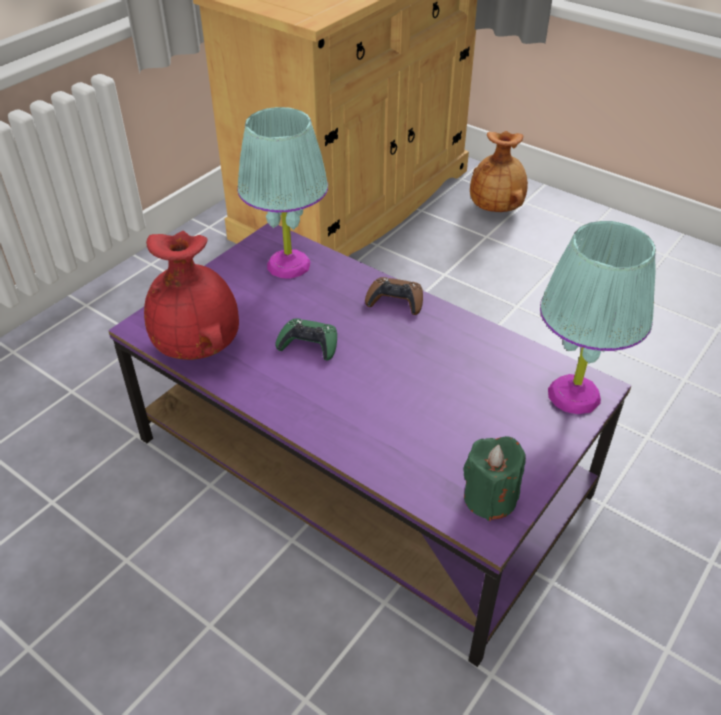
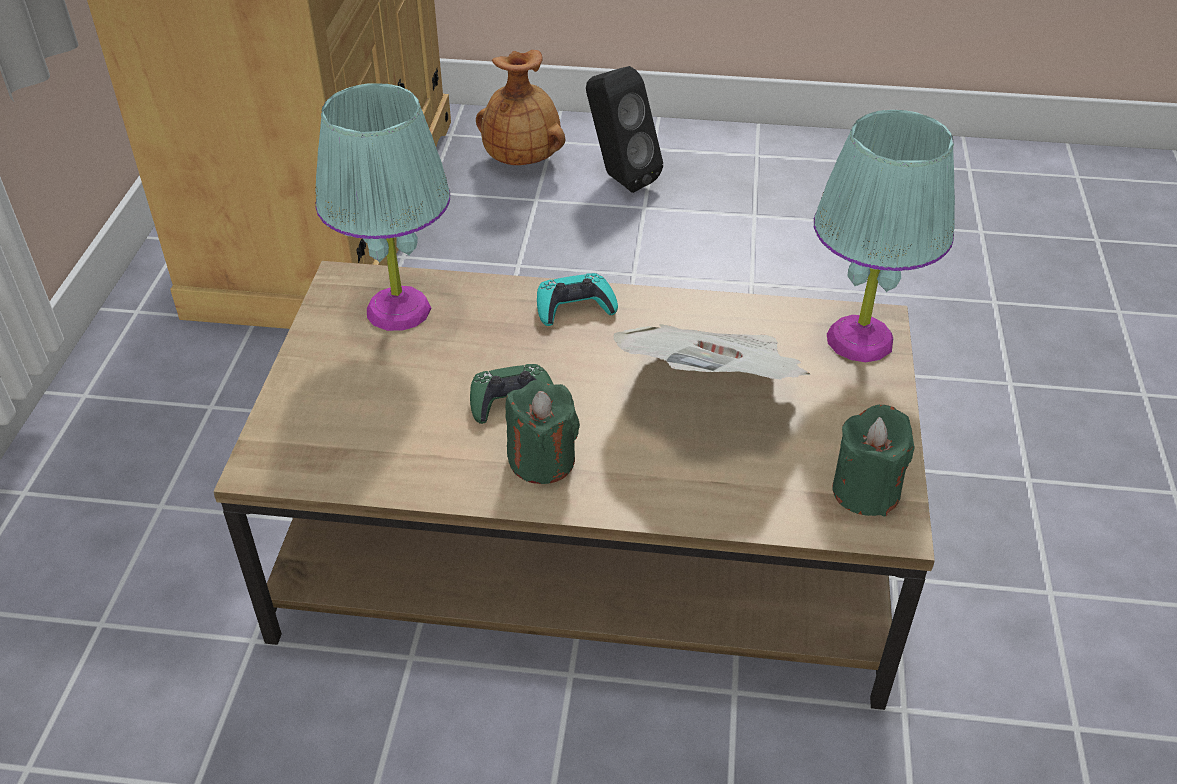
camera: 30 degrees left, 0 degrees up
purple coffee table [108,223,632,667] -> brown coffee table [213,261,935,710]
red vase [144,231,239,360] -> none
brown game controller [365,277,423,315] -> turquoise game controller [537,273,618,326]
none -> green candle [505,380,580,484]
none -> black speaker [586,66,663,193]
none -> newspaper [613,324,810,379]

